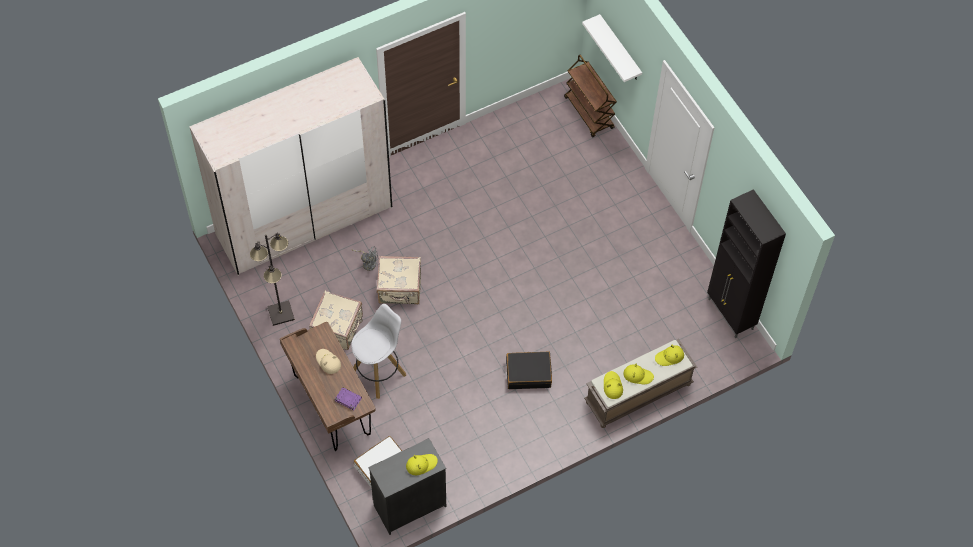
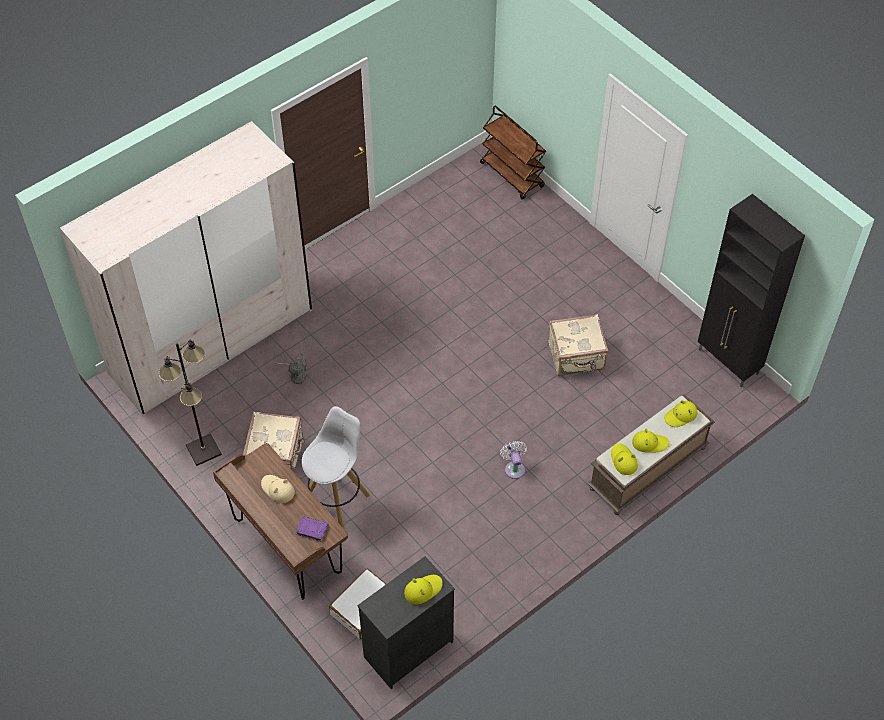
camera: 10 degrees left, 5 degrees down
beige suitcase [376,256,421,304] -> beige suitcase moved to [548,314,608,376]
black suitcase [506,351,552,389] -> white fan [500,441,527,479]
white shelf [582,14,642,82] -> none

